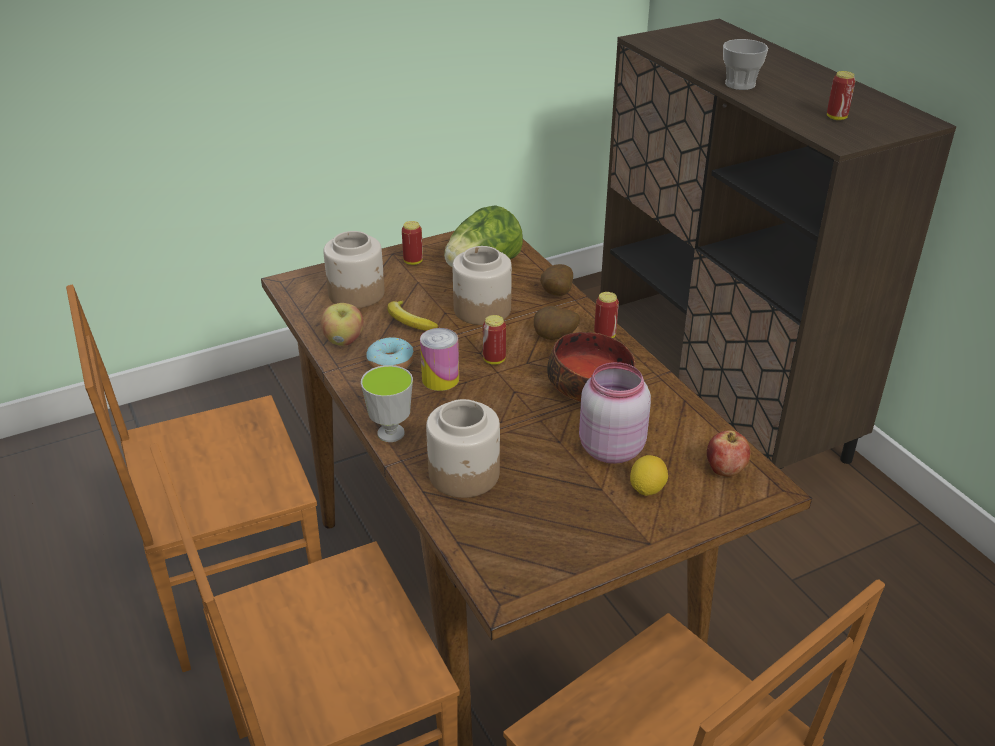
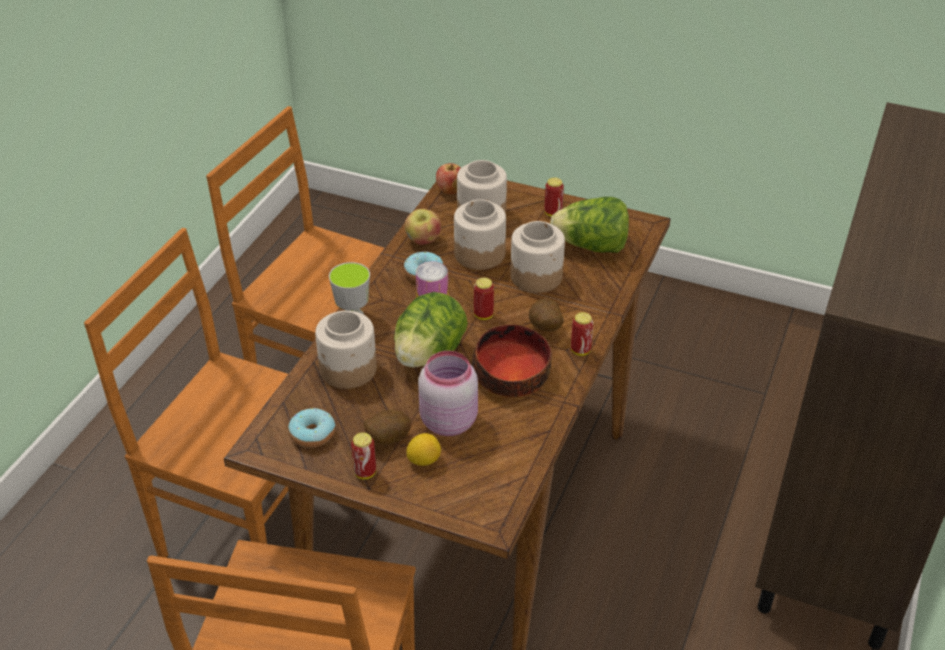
camera: 50 degrees right, 5 degrees up
banana [387,300,438,331] -> jar [454,199,506,270]
potato [540,264,573,296] -> potato moved to [364,410,411,444]
apple [707,431,751,477] -> apple moved to [436,163,461,195]
cup [723,39,768,90] -> none
can [827,71,855,120] -> can moved to [351,432,376,479]
none -> donut [288,408,335,448]
none -> lettuce [394,292,468,368]

